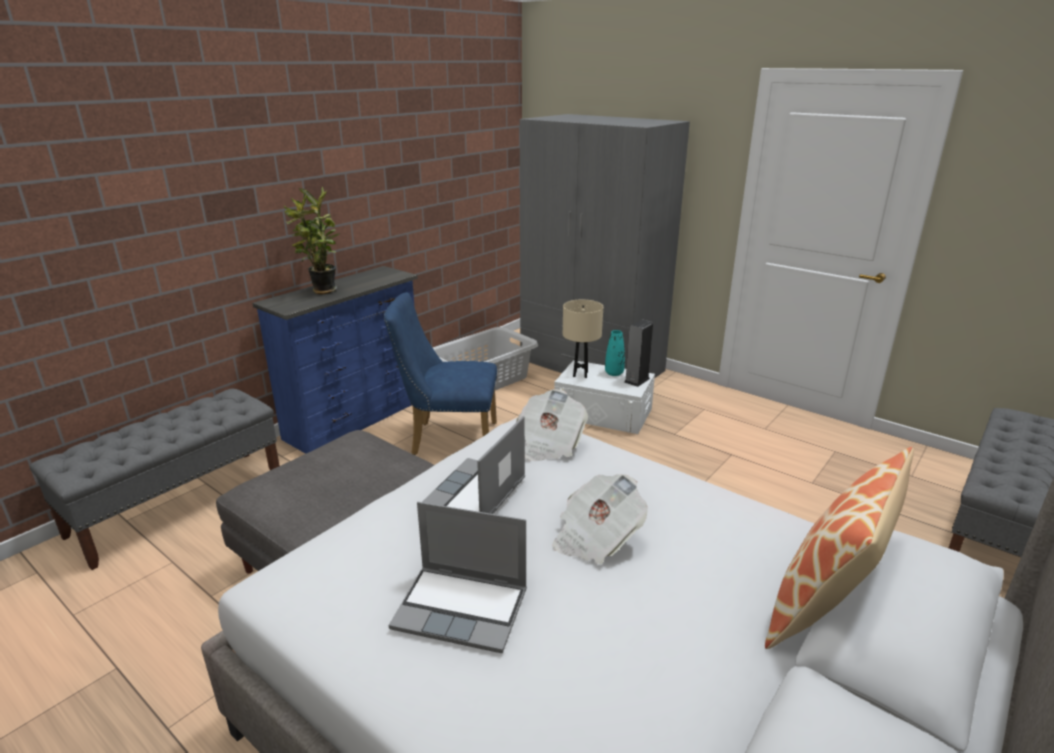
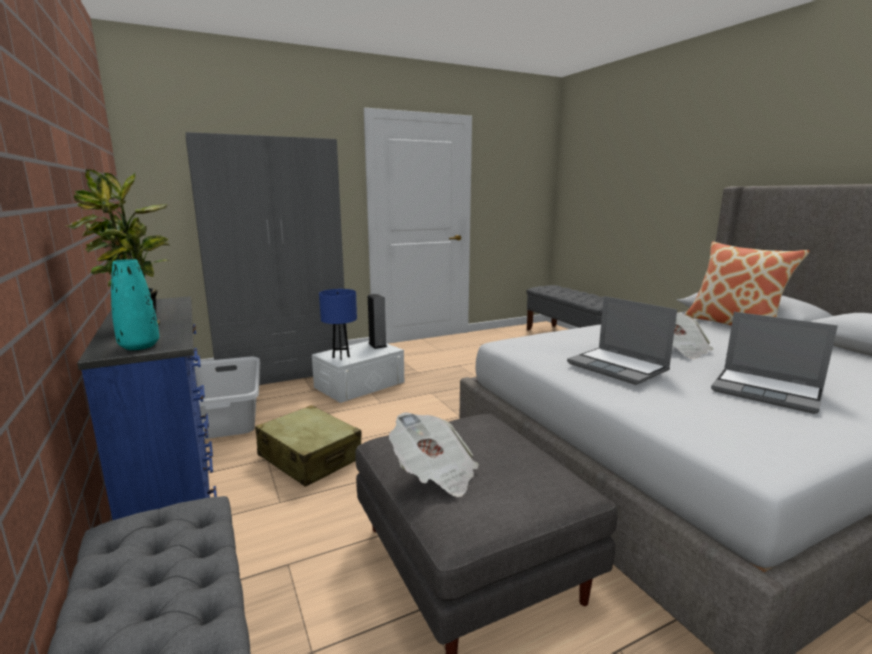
camera: 65 degrees left, 10 degrees down
blue chair [384,292,497,455] -> beige suitcase [255,405,361,487]
laptop [389,502,527,653] -> laptop turned 90 degrees clockwise [711,312,838,414]
newspaper [516,389,588,461] -> newspaper moved to [389,412,479,497]
beige table lamp [563,299,603,378] -> blue table lamp [319,289,357,360]
turquoise vase [605,330,625,376] -> turquoise vase moved to [111,259,159,350]

